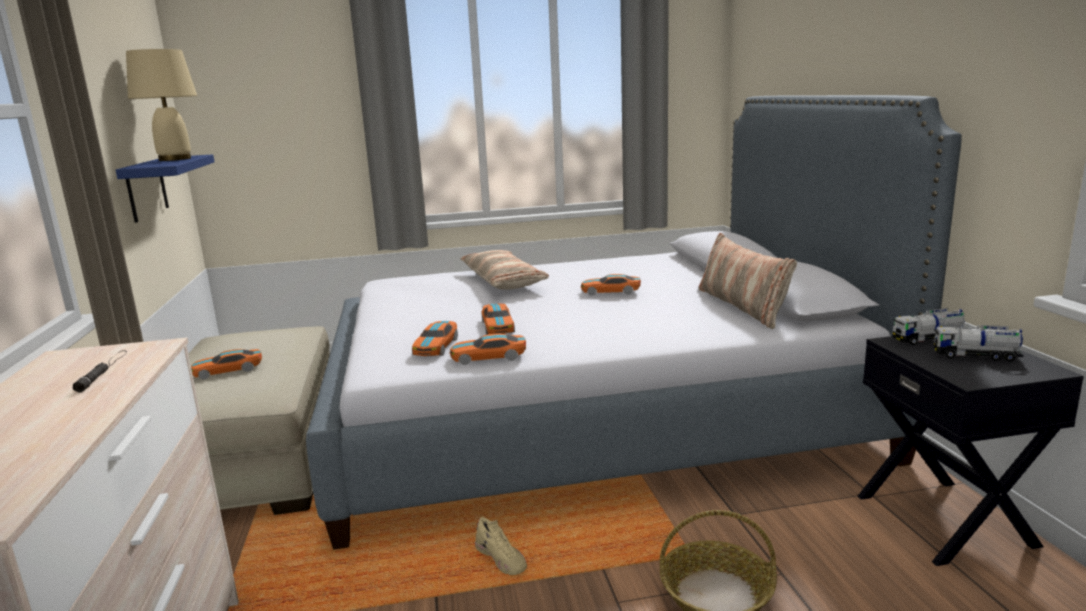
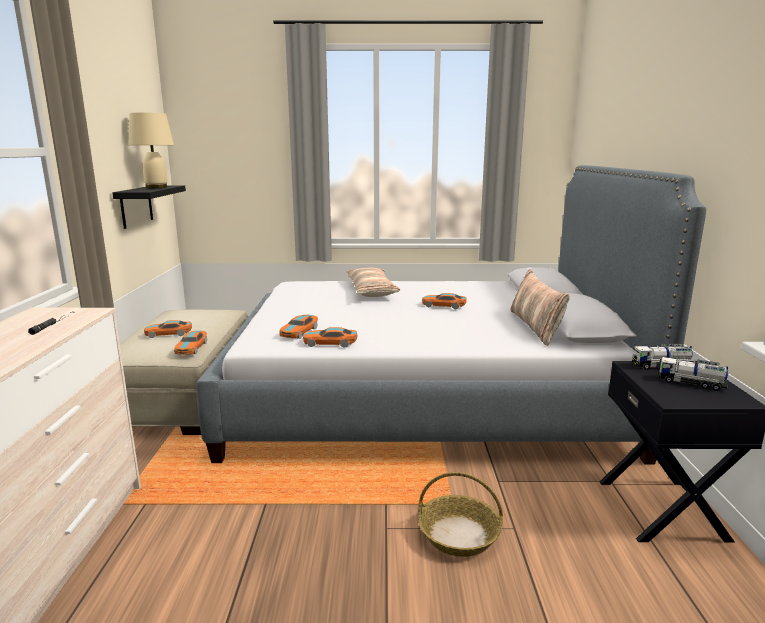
camera: 10 degrees right, 0 degrees up
blue shelf [116,154,215,223] -> black shelf [112,185,186,229]
beige shoe [475,517,527,575] -> none
toy car [482,303,515,335] -> toy car moved to [174,331,207,355]

